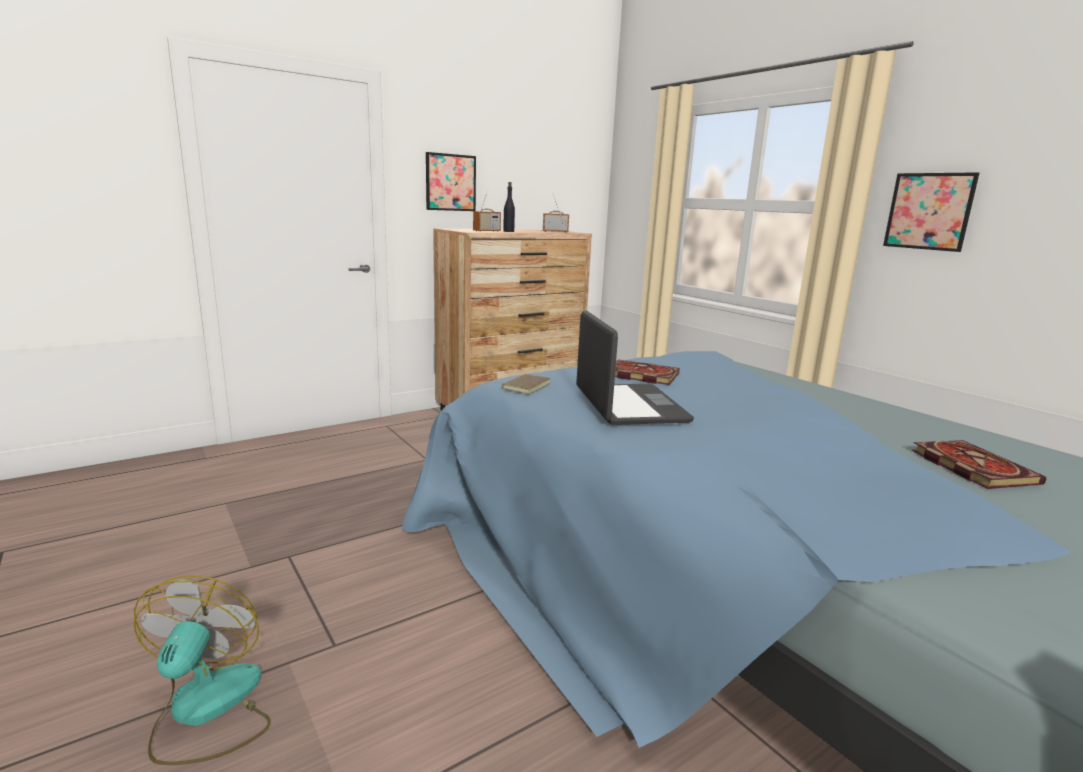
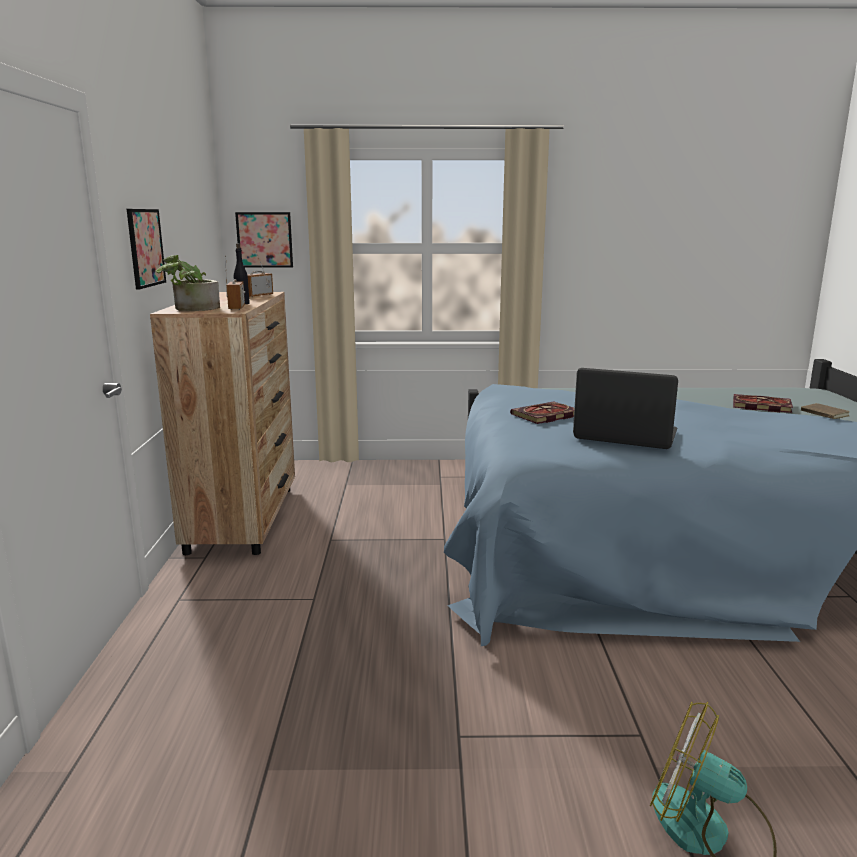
camera: 55 degrees left, 0 degrees up
brown book [495,374,551,394] -> brown book moved to [801,403,850,419]
picture [883,172,979,252] -> picture moved to [235,212,293,268]
none -> potted plant [156,255,220,311]

